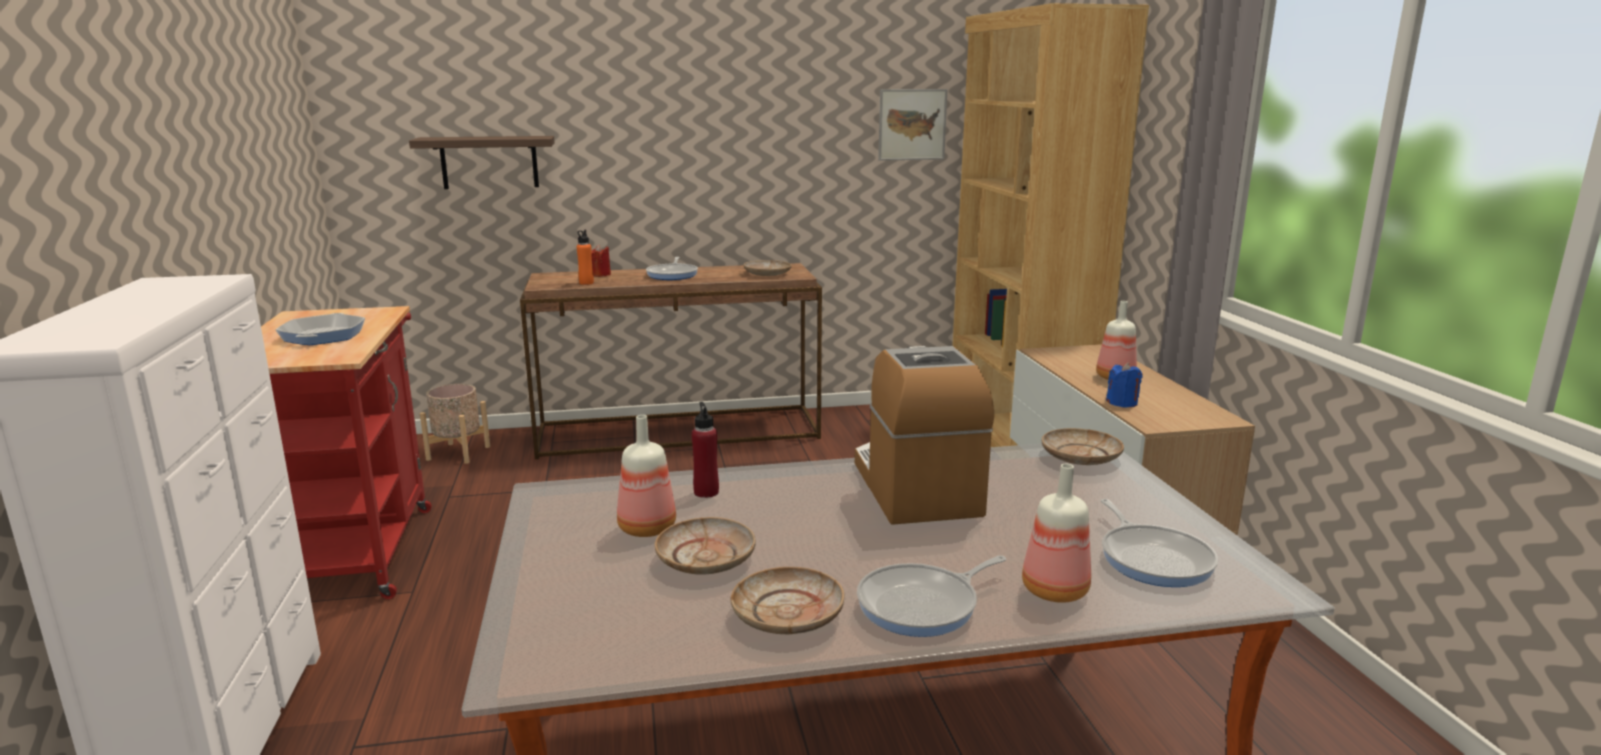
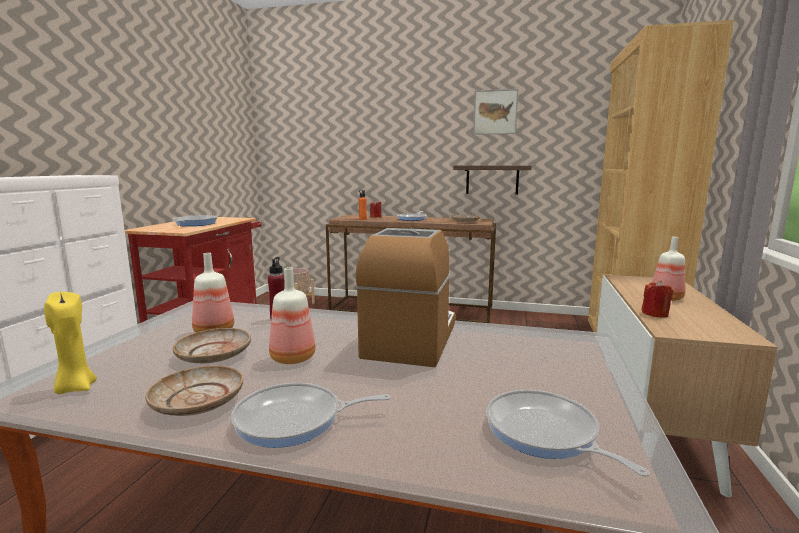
camera: 25 degrees right, 5 degrees down
shelf [409,136,555,189] -> shelf moved to [453,165,532,194]
picture [878,89,948,161] -> picture moved to [473,89,518,135]
bottle [1022,464,1091,603] -> bottle moved to [269,267,316,364]
beige plate [1042,428,1124,465] -> none
frying pan [1101,499,1218,587] -> frying pan turned 135 degrees clockwise [486,390,650,477]
blue candle [1106,362,1143,408] -> red candle [641,280,674,318]
none -> yellow candle [44,292,97,394]

